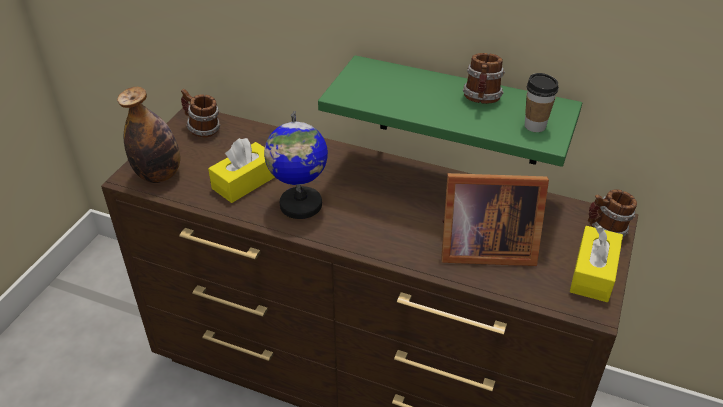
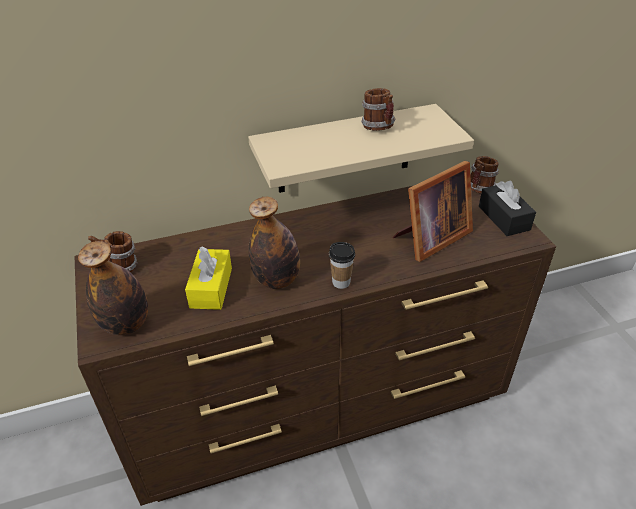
camera: 40 degrees left, 0 degrees up
globe [264,111,328,219] -> bottle [249,197,300,289]
green shelf [318,55,582,167] -> beige shelf [248,104,474,193]
cup [525,73,559,132] -> cup moved to [329,242,355,289]
yellow tissue box [570,225,623,302] -> black tissue box [479,181,536,236]

